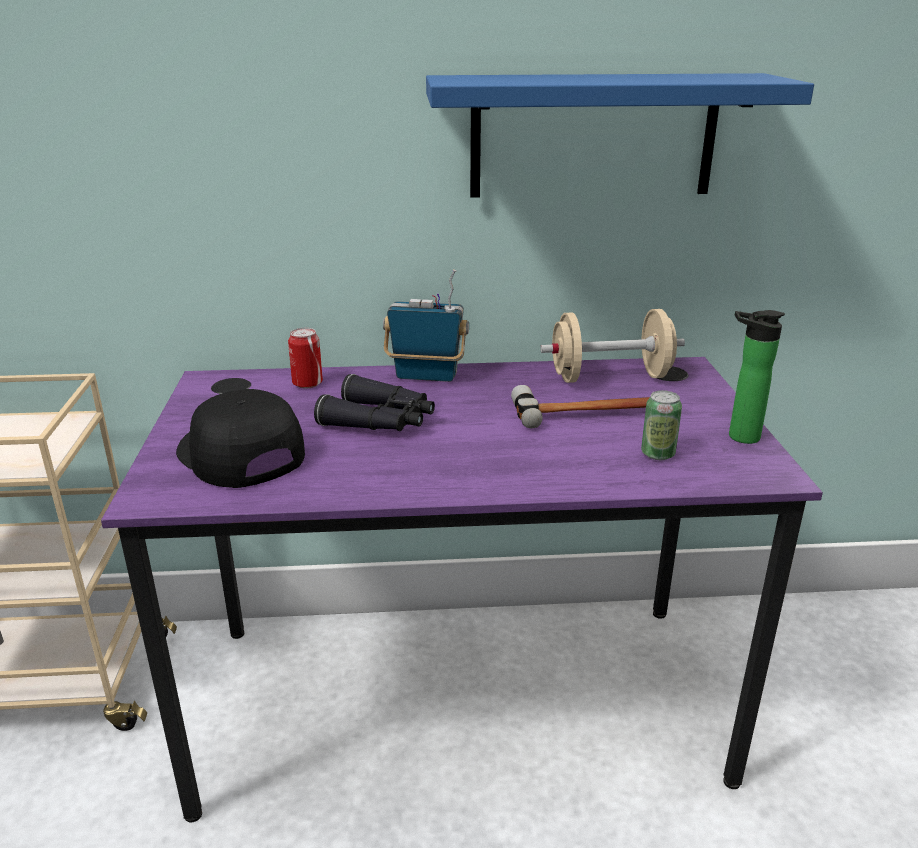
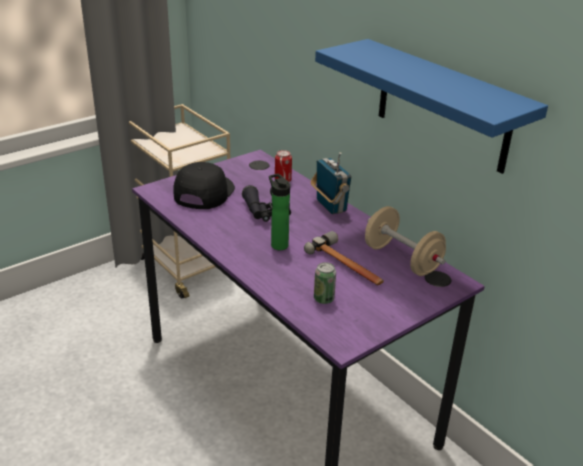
camera: 55 degrees right, 5 degrees up
bottle [729,310,785,444] -> bottle moved to [269,174,290,250]

